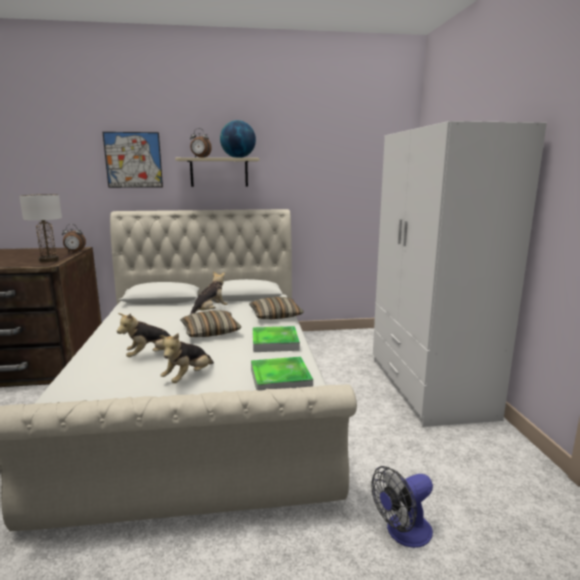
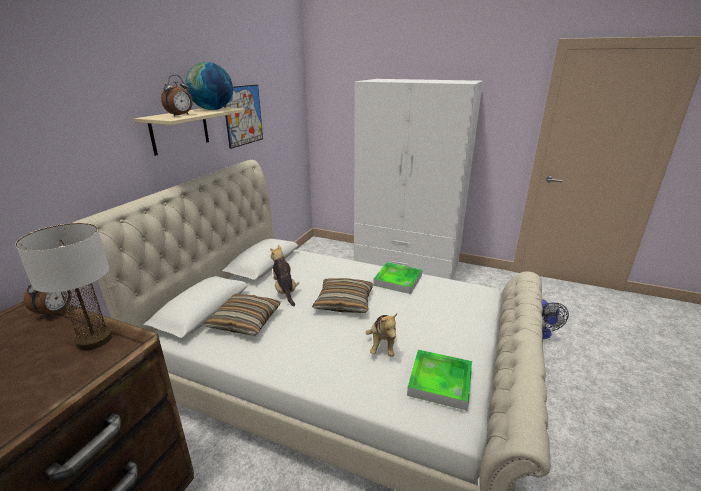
camera: 60 degrees left, 10 degrees up
picture [103,132,163,188] -> picture moved to [224,85,263,149]
plush toy [160,333,214,383] -> none
pillow [249,297,304,319] -> pillow moved to [203,294,281,336]
tray [251,356,313,390] -> tray moved to [407,350,472,411]

